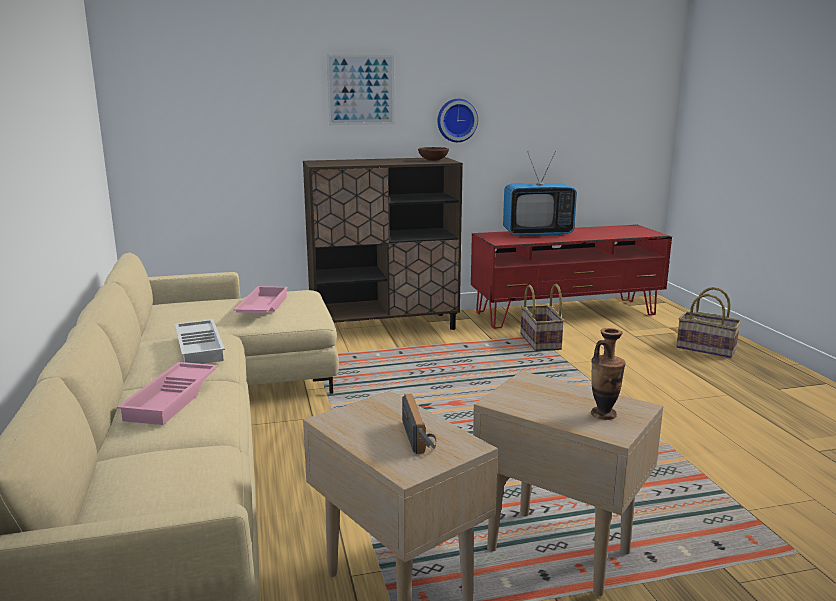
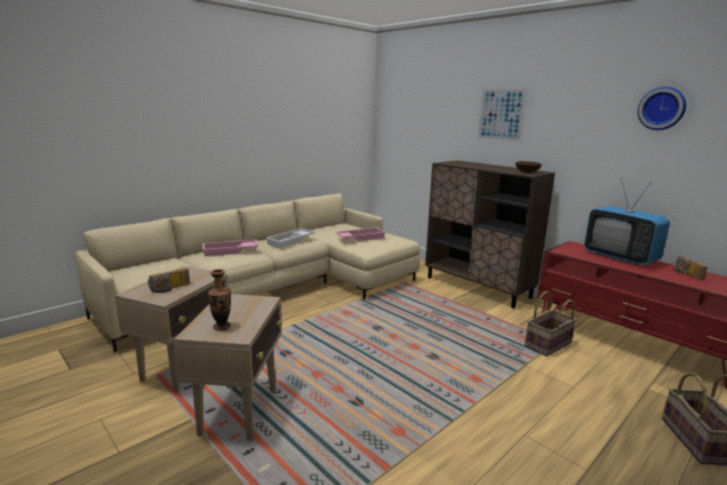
camera: 60 degrees right, 0 degrees up
wall clock [438,99,478,142] -> wall clock moved to [638,87,686,130]
none -> radio [673,256,708,280]

